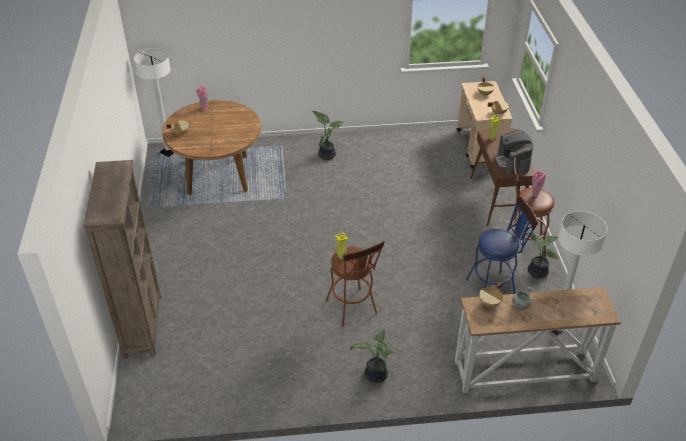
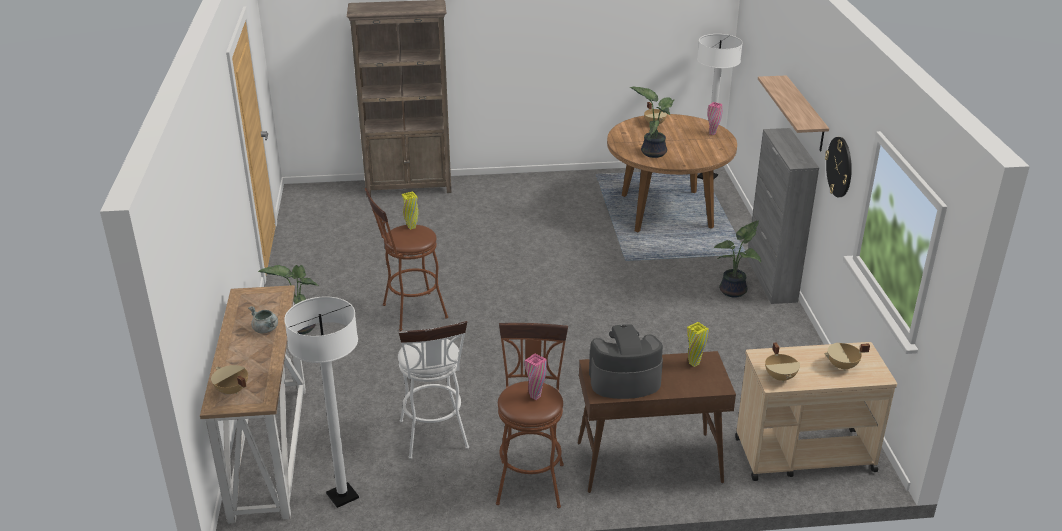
camera: 90 degrees right, 10 degrees down
blue stool [466,195,539,294] -> white stool [398,321,469,459]
beige cooking pot [479,282,503,307] -> beige cooking pot moved to [211,365,248,395]
potted plant [525,233,559,278] -> potted plant moved to [630,87,674,158]
none -> grey cabinet [747,128,819,304]
none -> shelf [758,75,829,152]
none -> wall clock [825,137,852,197]

